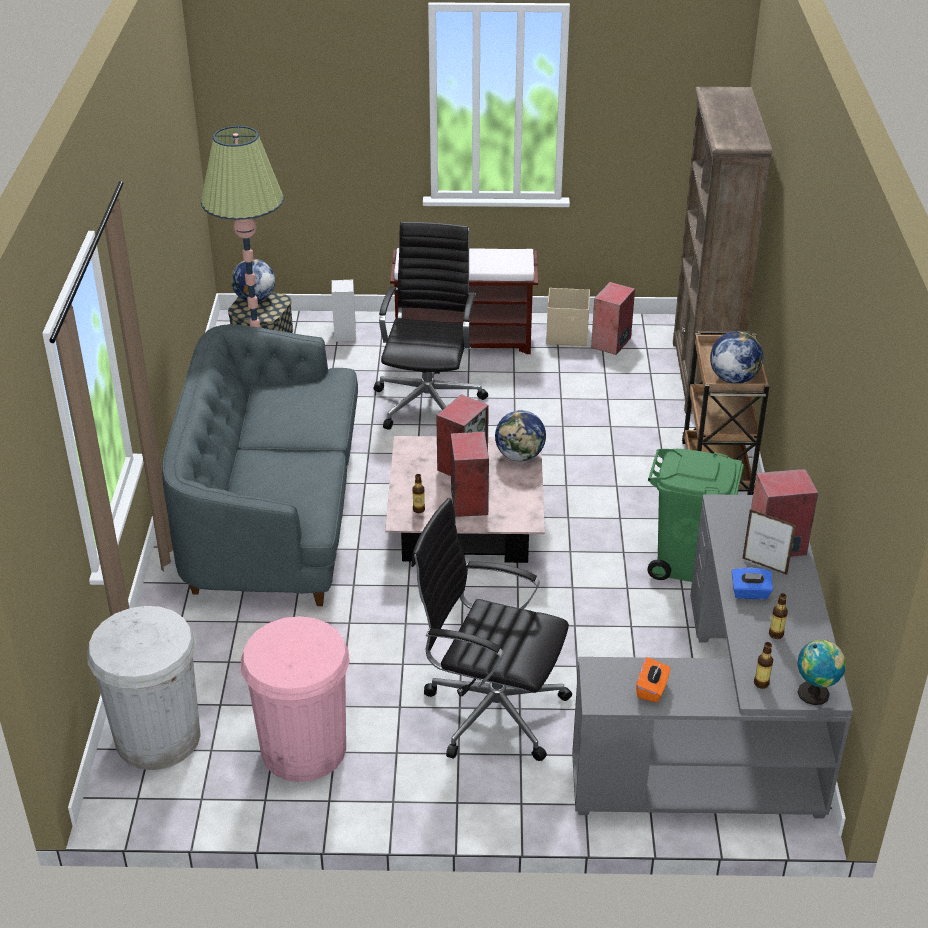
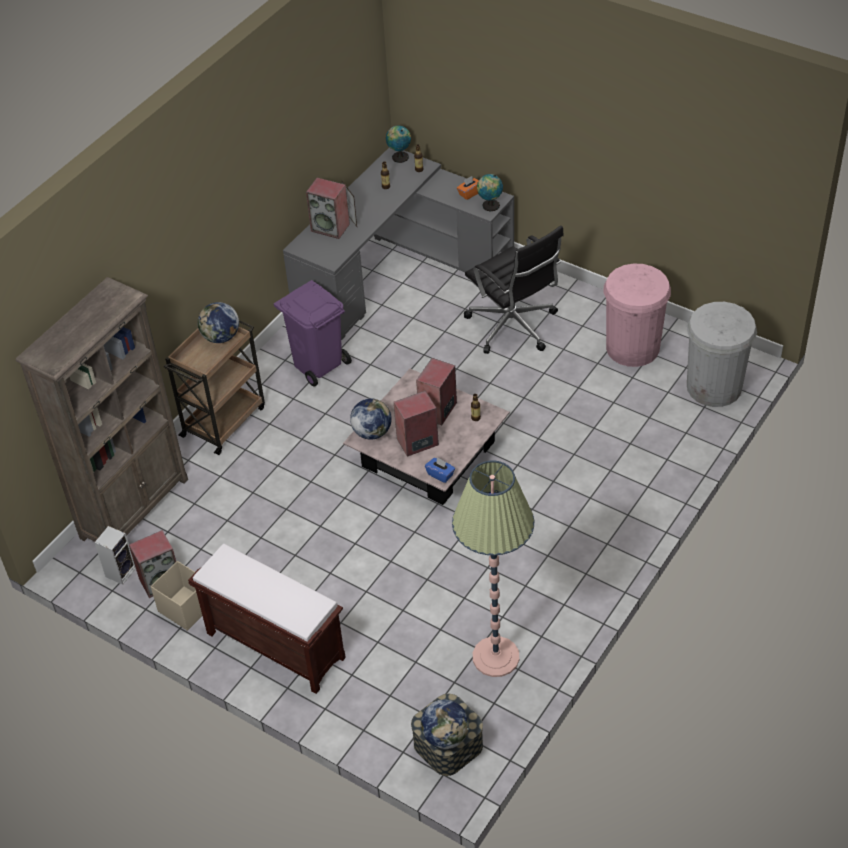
camera: 145 degrees left, 10 degrees up
grey sofa [162,324,358,606] -> none
speaker [331,280,356,342] -> speaker moved to [94,526,136,585]
black office chair [374,222,488,430] -> none
green trash can [647,449,744,582] -> purple trash can [274,280,352,387]
blue tissue box [731,568,773,600] -> blue tissue box moved to [425,457,455,483]
none -> globe [477,174,503,212]

